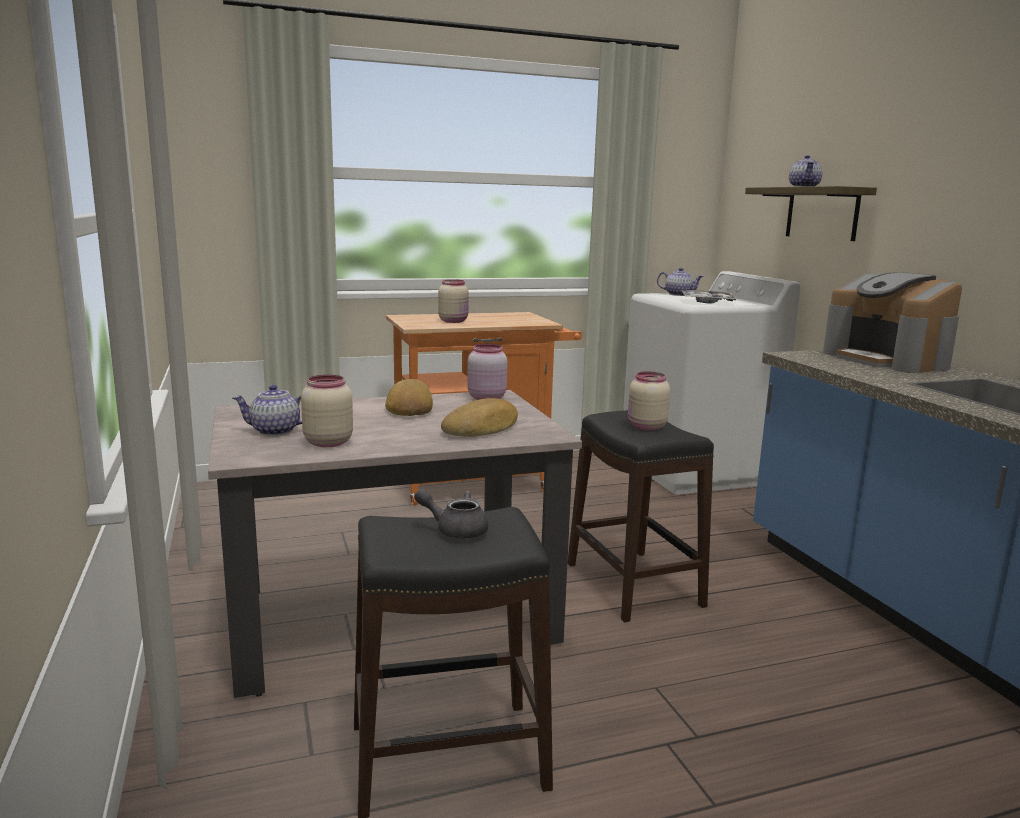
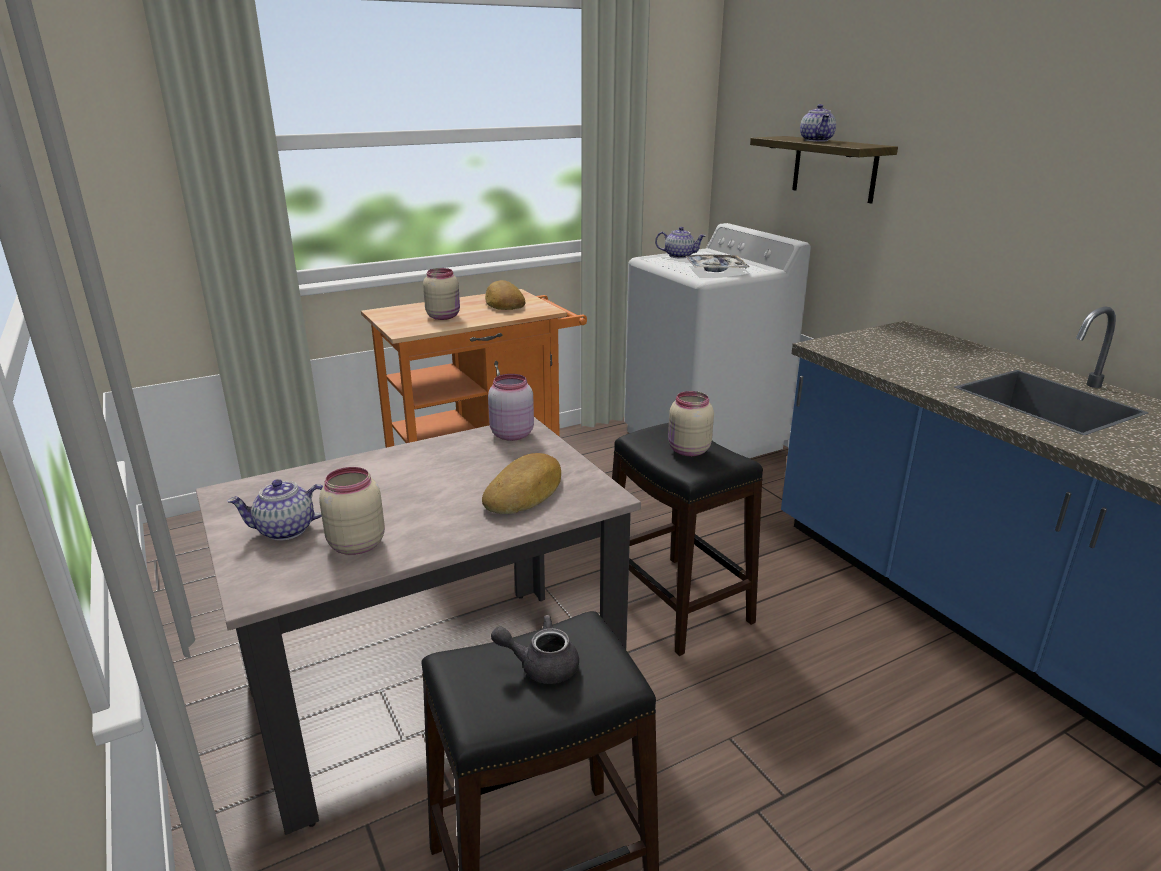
camera: 10 degrees left, 10 degrees up
bread [385,379,433,416] -> bread moved to [485,280,525,310]
coffee machine [823,272,962,373] -> none

